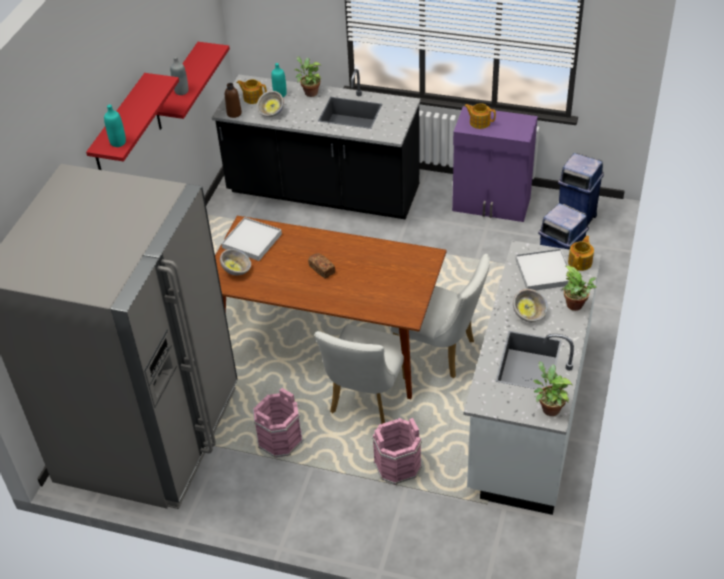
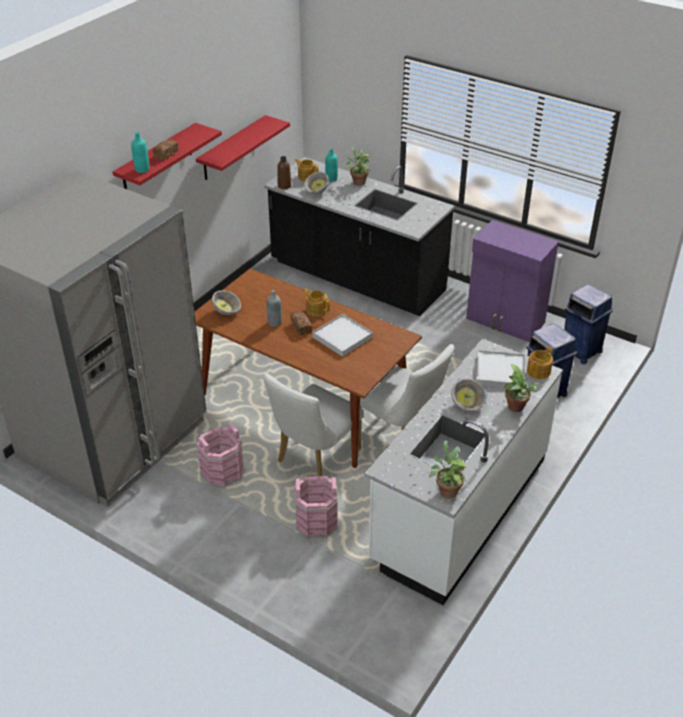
camera: 15 degrees right, 5 degrees down
grey bottle [170,56,189,95] -> grey bottle moved to [267,290,282,327]
white tray [221,217,282,261] -> white tray moved to [312,314,373,357]
teapot [464,103,496,129] -> teapot moved to [303,288,330,317]
none -> bread [153,139,178,160]

